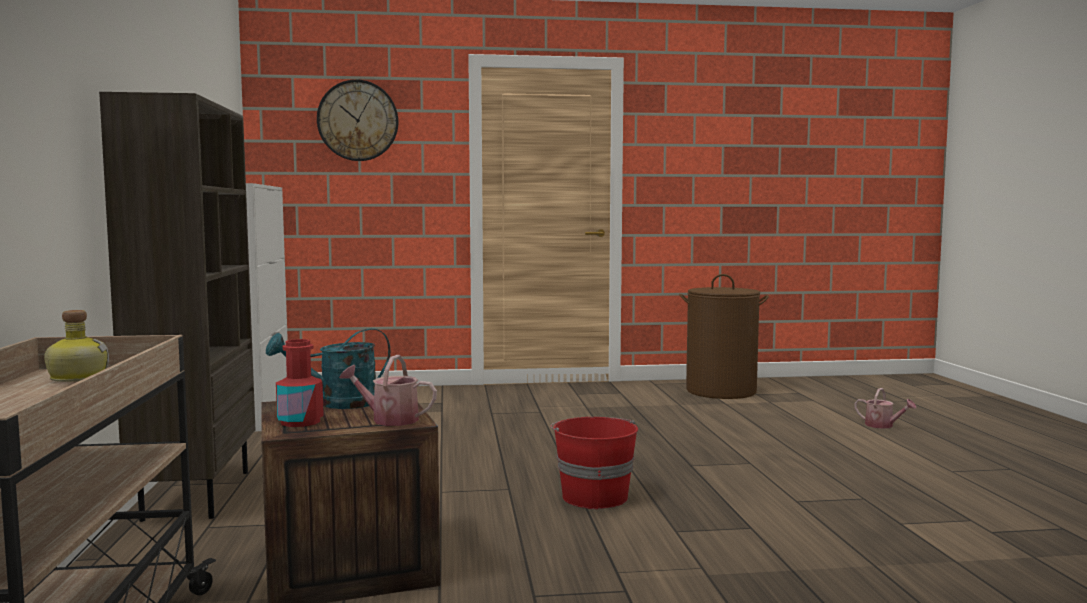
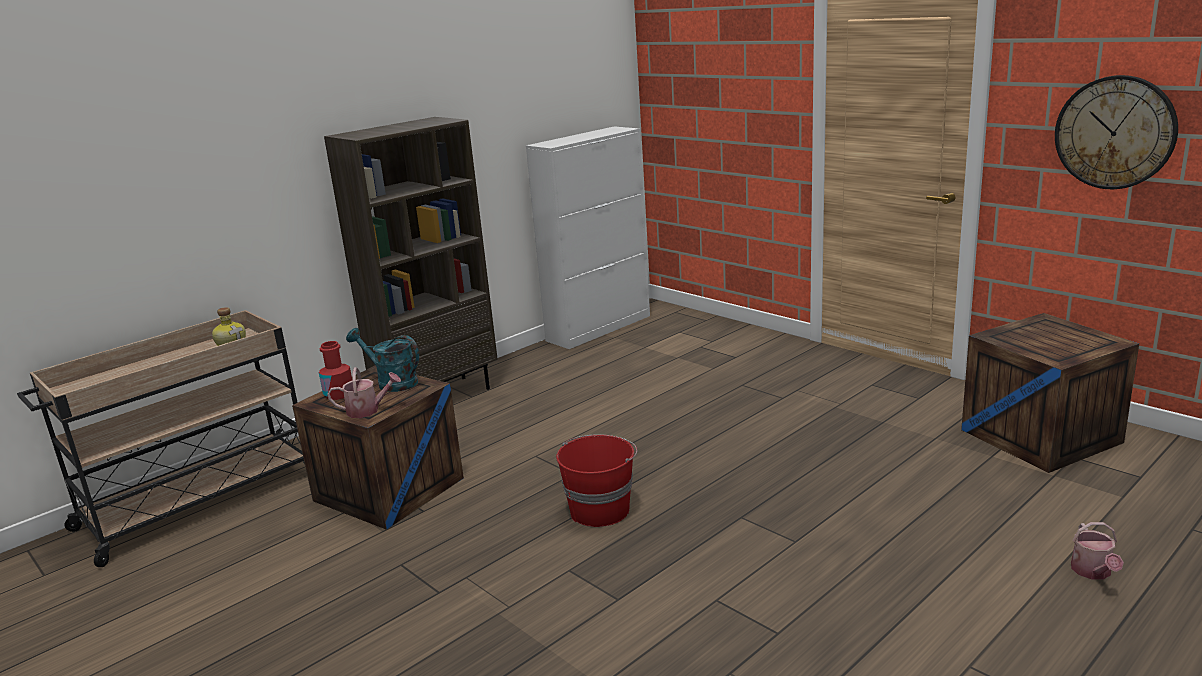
camera: 55 degrees right, 15 degrees up
wall clock [317,79,398,161] -> wall clock moved to [1055,75,1178,189]
watering can [339,355,437,426] -> watering can turned 105 degrees clockwise [327,367,401,418]
brown laundry basket [679,274,769,399] -> crate [961,313,1139,473]

